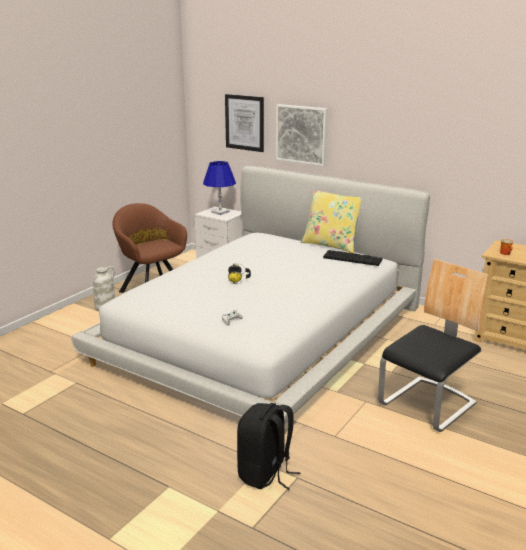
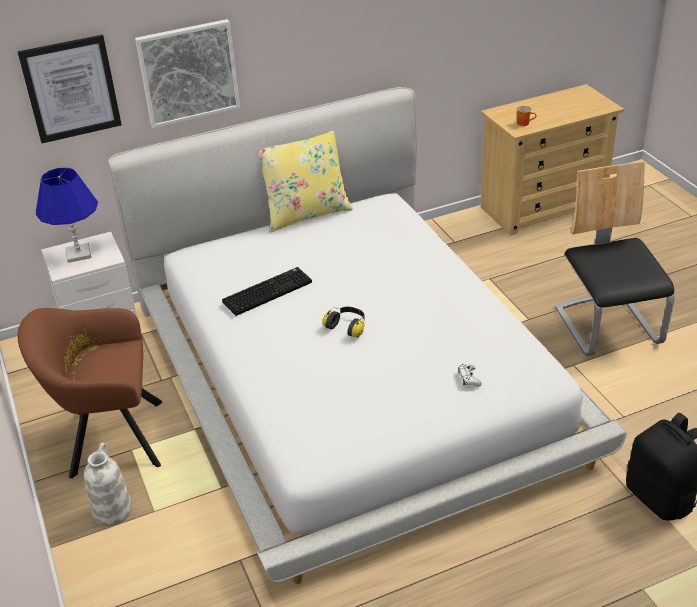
camera: 55 degrees left, 15 degrees up
keyboard [323,250,382,266] -> keyboard moved to [222,267,312,316]

